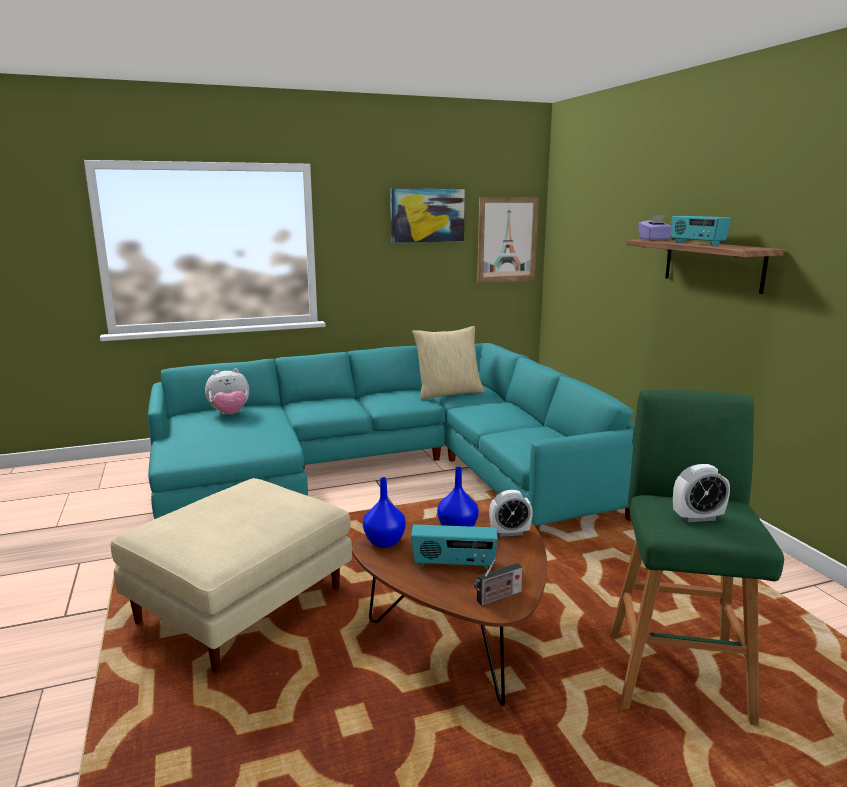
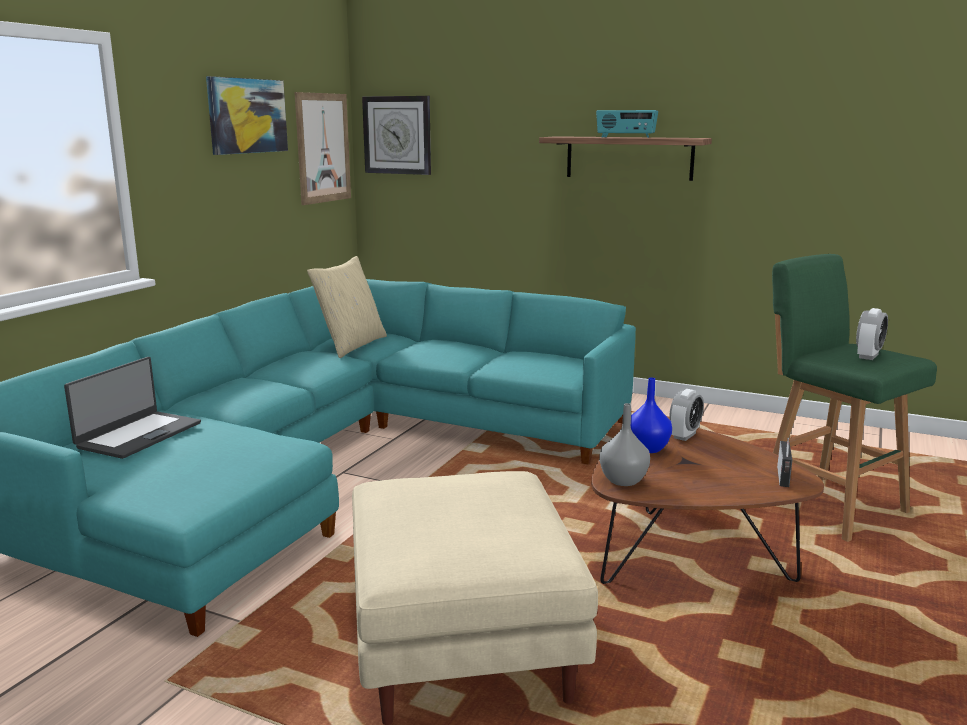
camera: 45 degrees left, 0 degrees up
plush toy [205,368,249,415] -> laptop [64,357,201,459]
blue vase [363,477,406,548] -> grey vase [599,403,650,486]
radio [411,525,498,570] -> none
purple tissue box [638,215,671,240] -> none
none -> wall clock [362,96,431,175]

